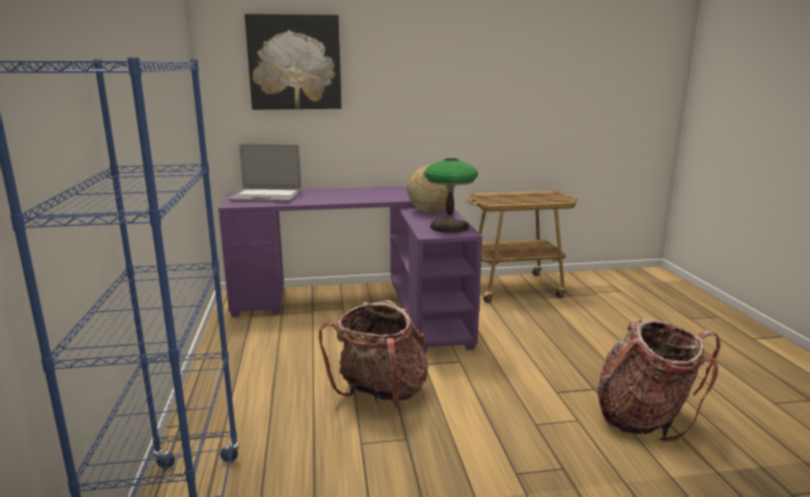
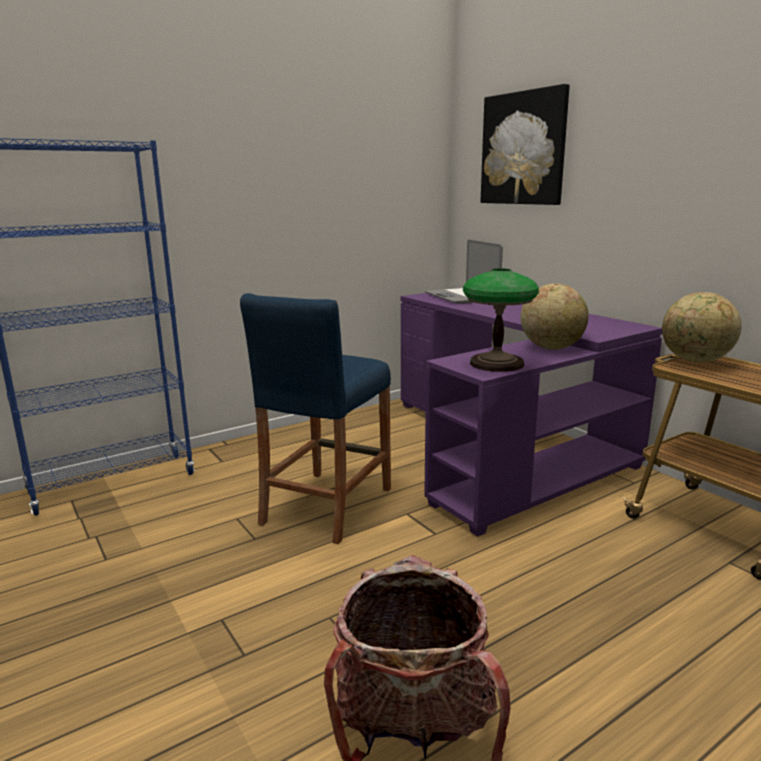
camera: 65 degrees right, 0 degrees up
backpack [319,300,428,409] -> blue stool [240,293,391,544]
none -> globe [662,292,742,362]

